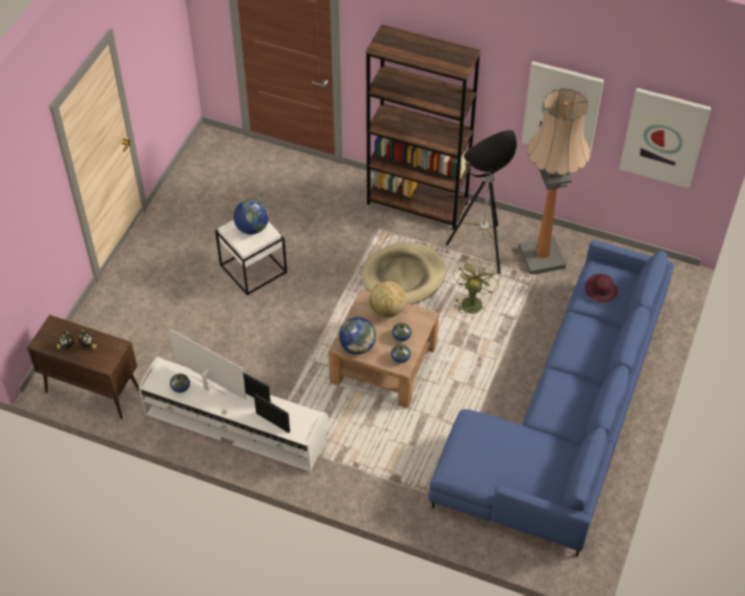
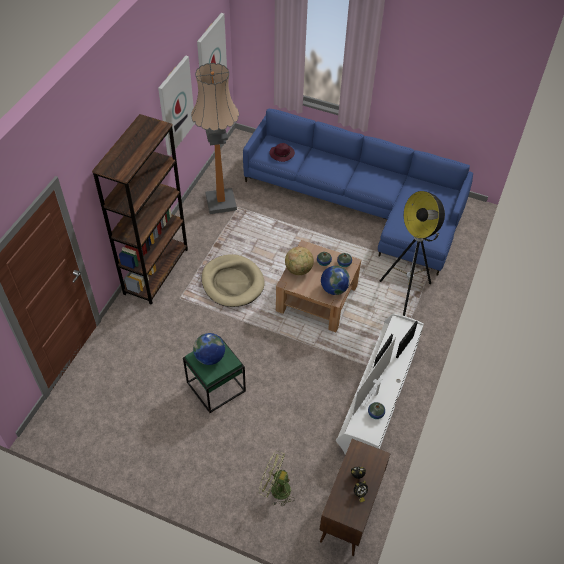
camera: 90 degrees left, 0 degrees up
white side table [215,220,287,295] -> green side table [183,336,246,413]
floor lamp [446,130,517,274] -> floor lamp moved to [379,191,445,316]
green fan [453,260,500,317] -> green fan moved to [259,451,295,507]

